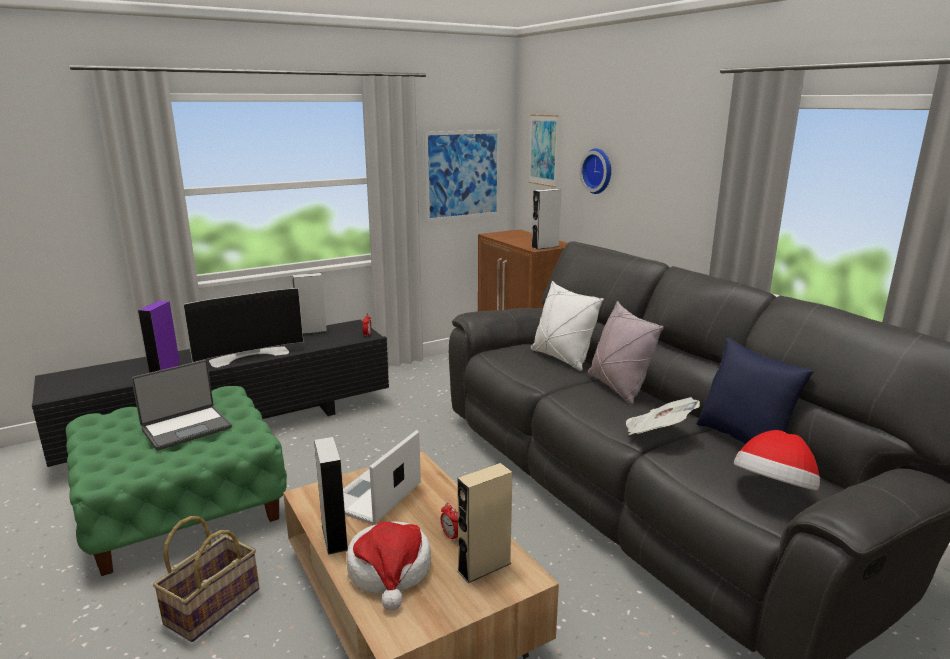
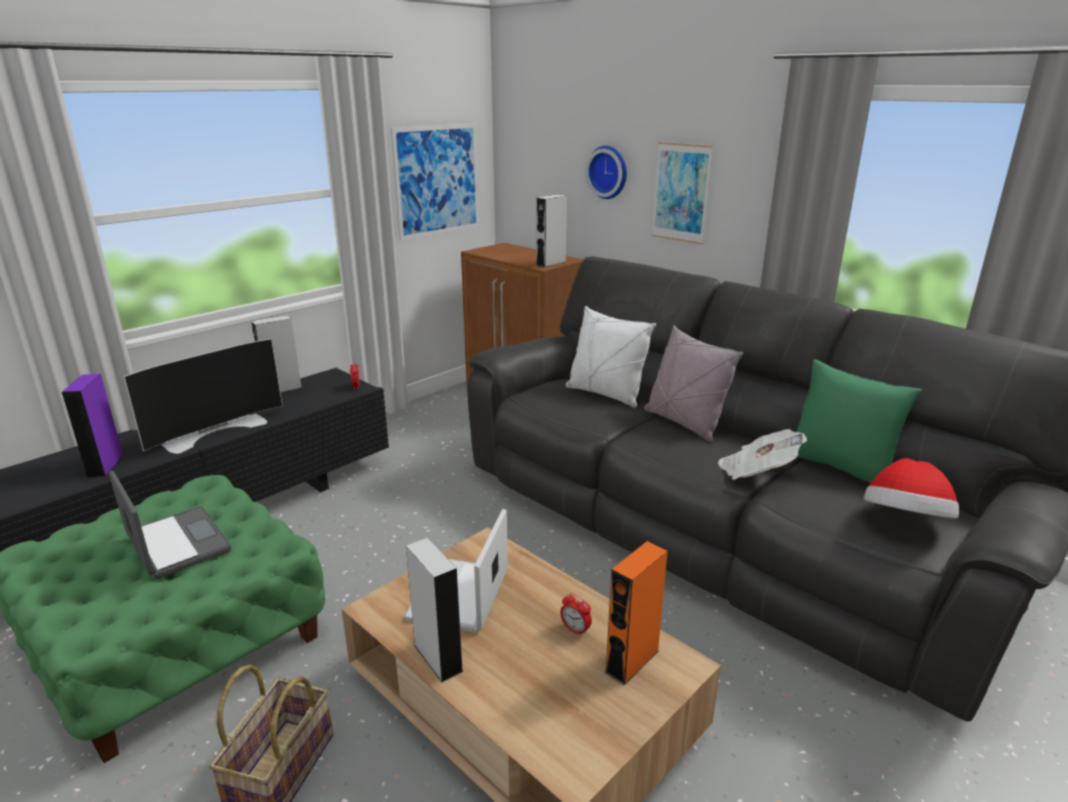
camera: 15 degrees left, 5 degrees up
laptop [132,360,232,451] -> laptop turned 75 degrees counterclockwise [109,471,231,579]
hat [347,521,431,611] -> none
beige speaker [457,463,512,583] -> orange speaker [604,541,668,686]
picture [528,114,559,187] -> picture moved to [652,142,713,244]
blue pillow [696,338,814,444] -> green pillow [796,359,922,483]

